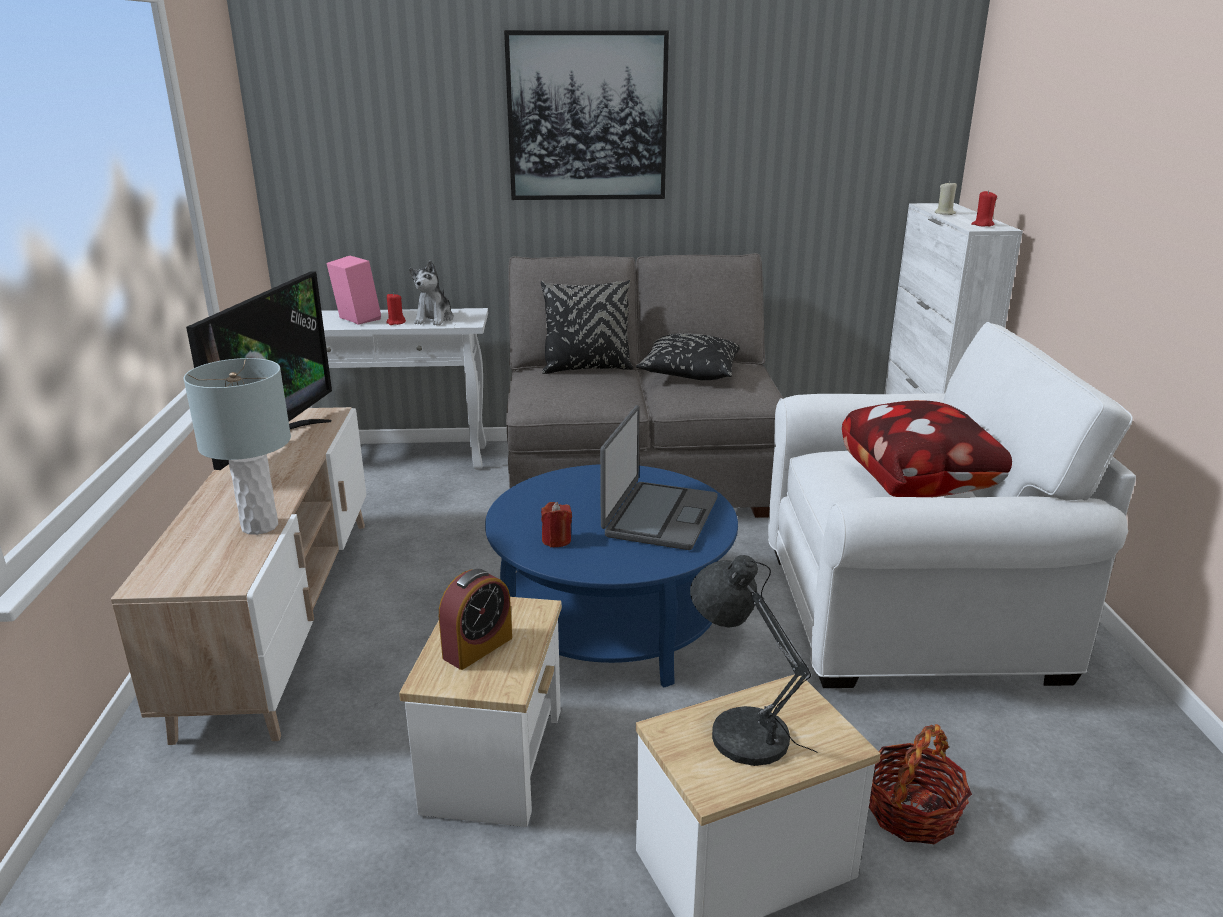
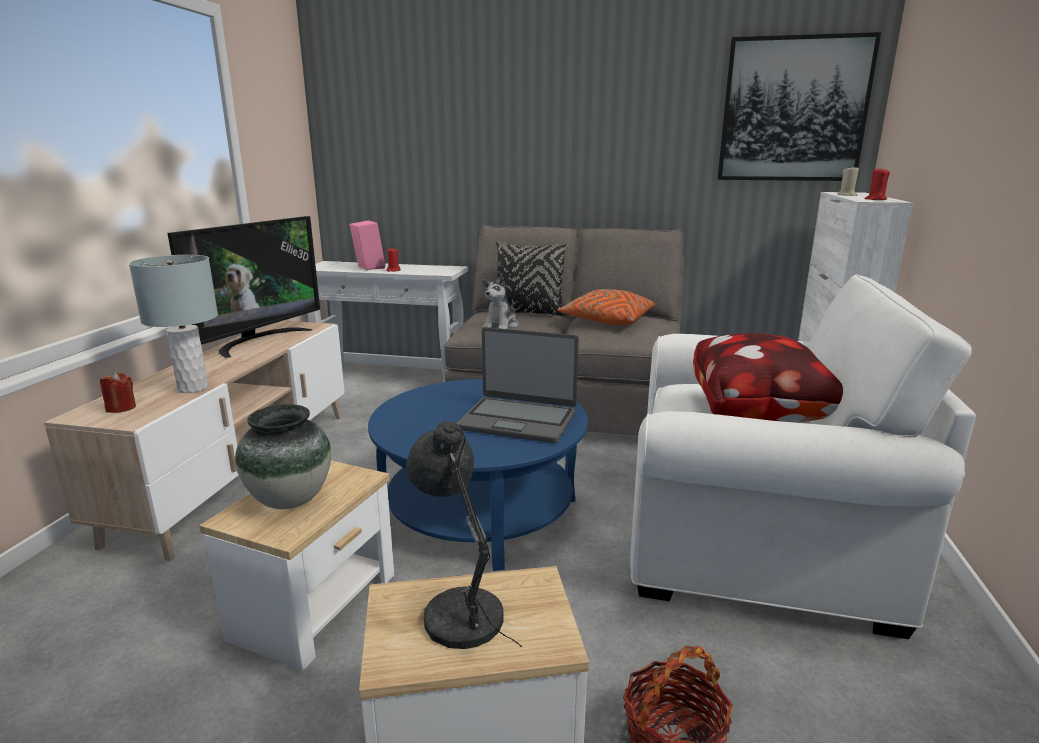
camera: 15 degrees right, 5 degrees down
plush toy [409,261,454,325] -> plush toy moved to [482,274,518,329]
alarm clock [439,569,512,670] -> vase [235,404,331,509]
picture [504,30,669,200] -> picture moved to [718,32,881,181]
red candle [541,502,572,547] -> red candle moved to [100,372,136,413]
laptop [600,405,718,550] -> laptop turned 75 degrees clockwise [456,327,579,443]
black pillow [636,333,740,380] -> orange pillow [558,289,655,326]

